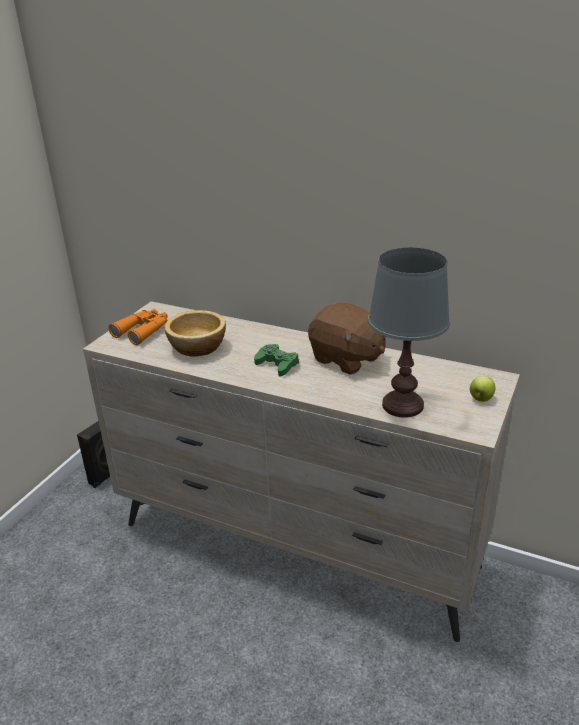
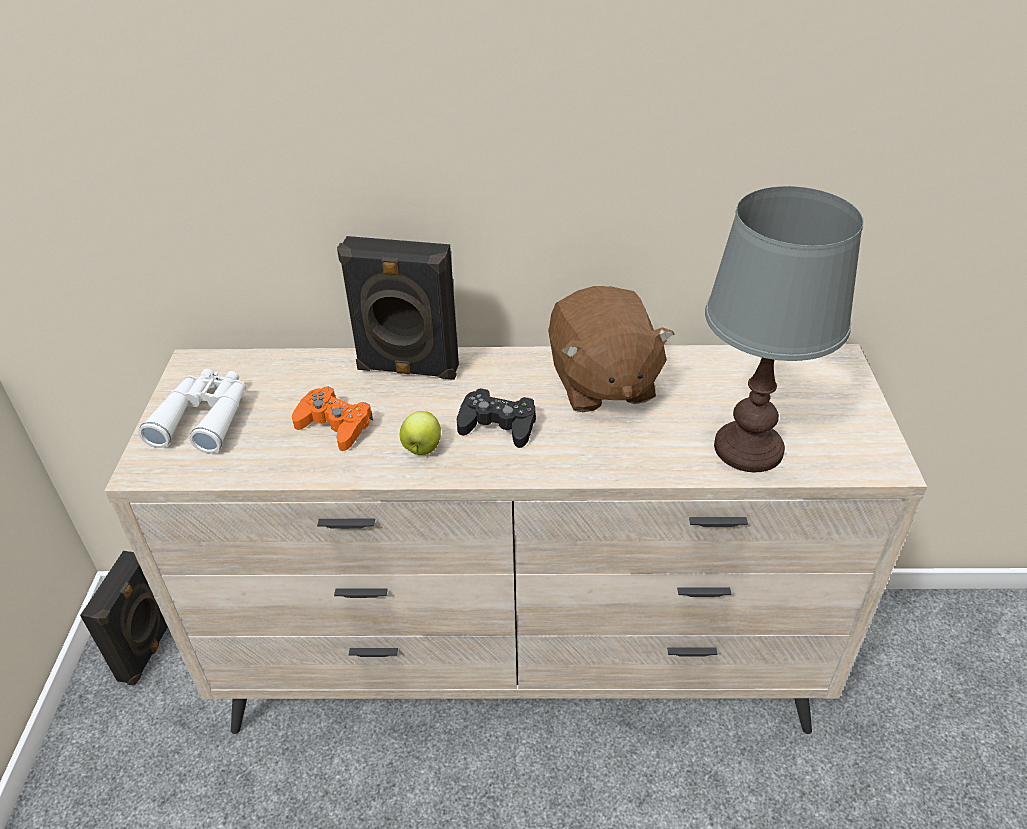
camera: 25 degrees left, 10 degrees up
orange binoculars [108,309,168,345] -> white binoculars [138,369,246,454]
bowl [164,310,226,357] -> orange game controller [292,387,373,451]
green game controller [254,344,299,377] -> black game controller [457,388,536,448]
brown plush toy [308,303,386,375] -> brown plush toy turned 60 degrees clockwise [548,286,674,412]
apple [470,376,495,402] -> apple moved to [400,411,441,455]
none -> black speaker [337,236,459,380]

